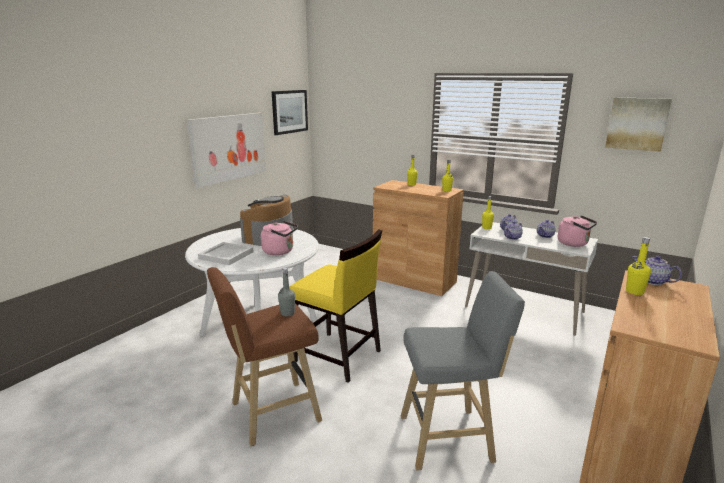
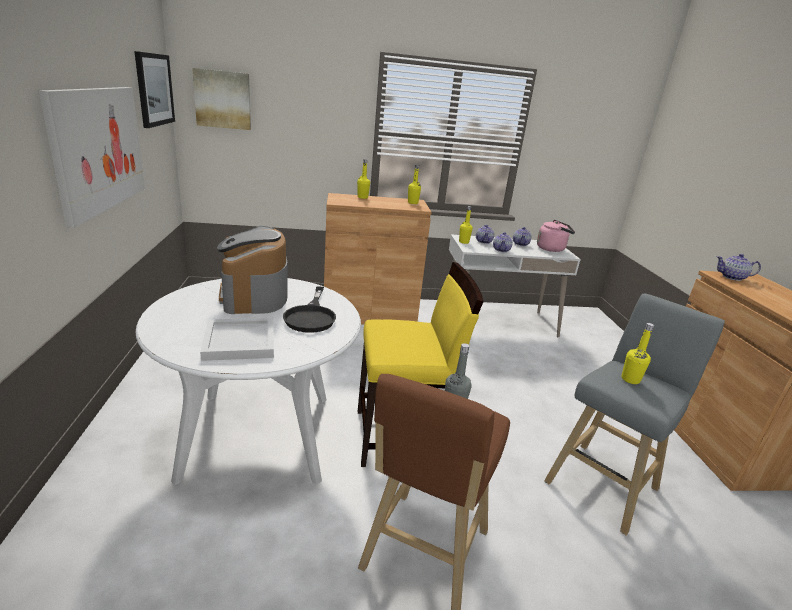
camera: 40 degrees left, 5 degrees up
pink kettle [261,221,298,255] -> black frying pan [283,286,336,333]
picture [605,97,672,152] -> picture moved to [192,68,251,130]
yellow bottle [626,237,651,295] -> yellow bottle moved to [622,323,654,384]

